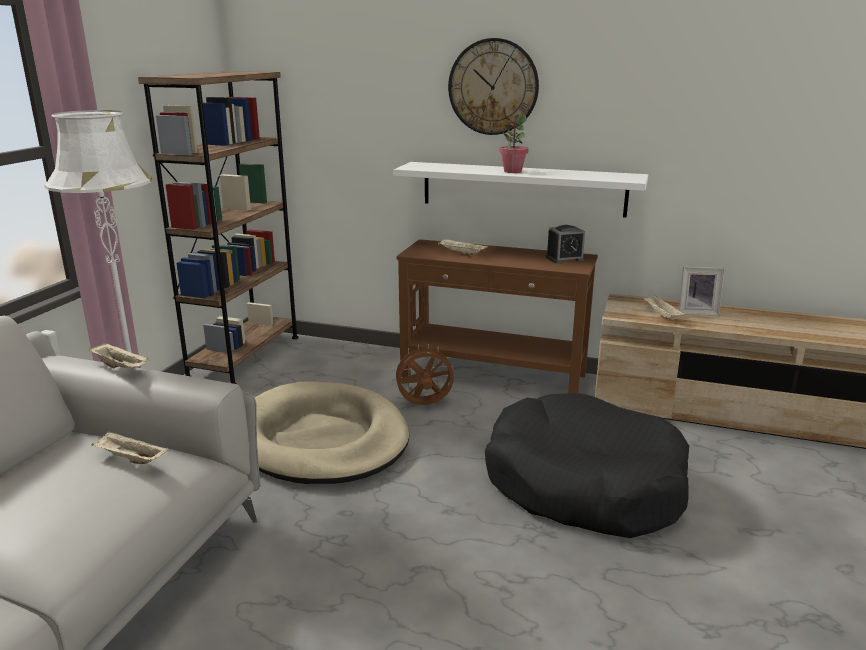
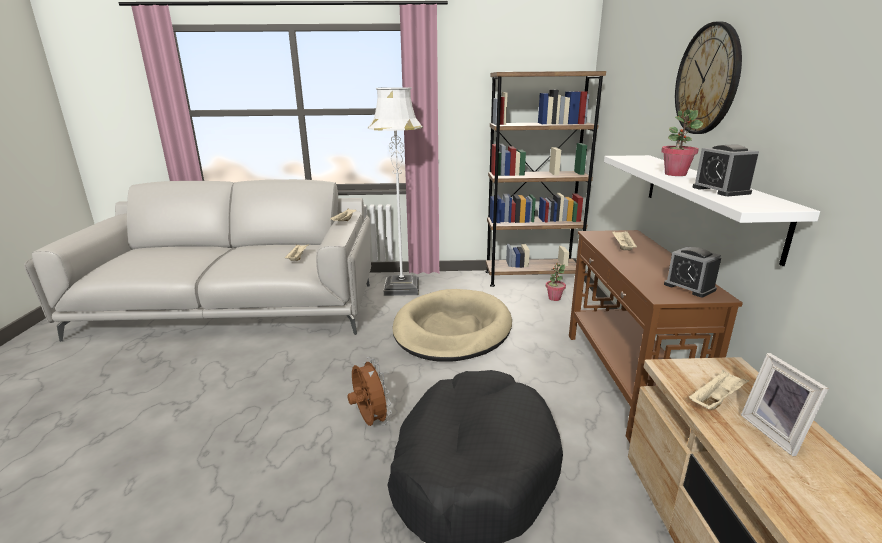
camera: 70 degrees right, 0 degrees up
brown fan [392,344,455,405] -> brown fan moved to [347,357,392,426]
none -> potted plant [546,263,566,301]
none -> alarm clock [692,144,759,196]

